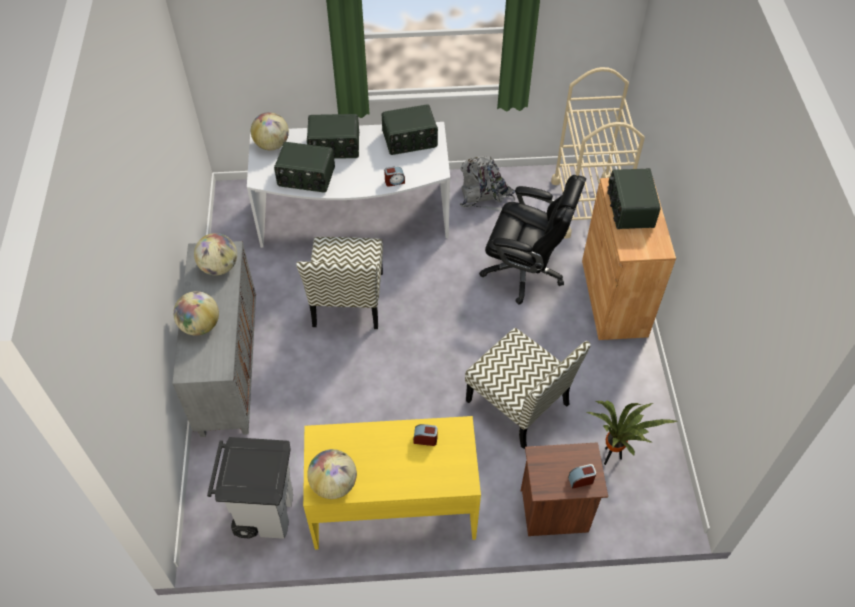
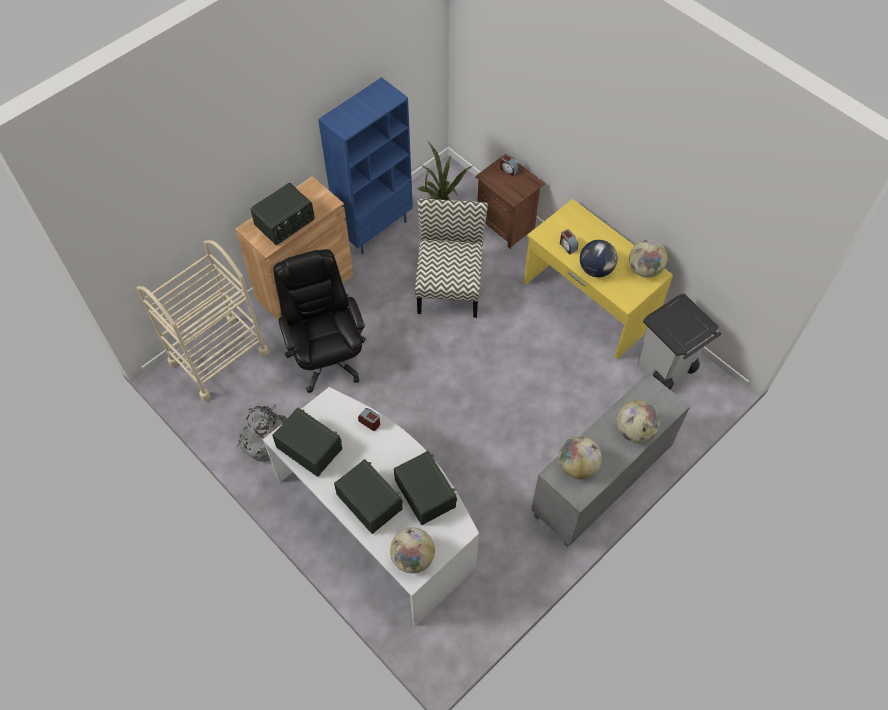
camera: 130 degrees left, 5 degrees up
chair [296,237,383,329] -> none
none -> blue bookcase [318,77,413,255]
none -> globe [580,240,618,277]

